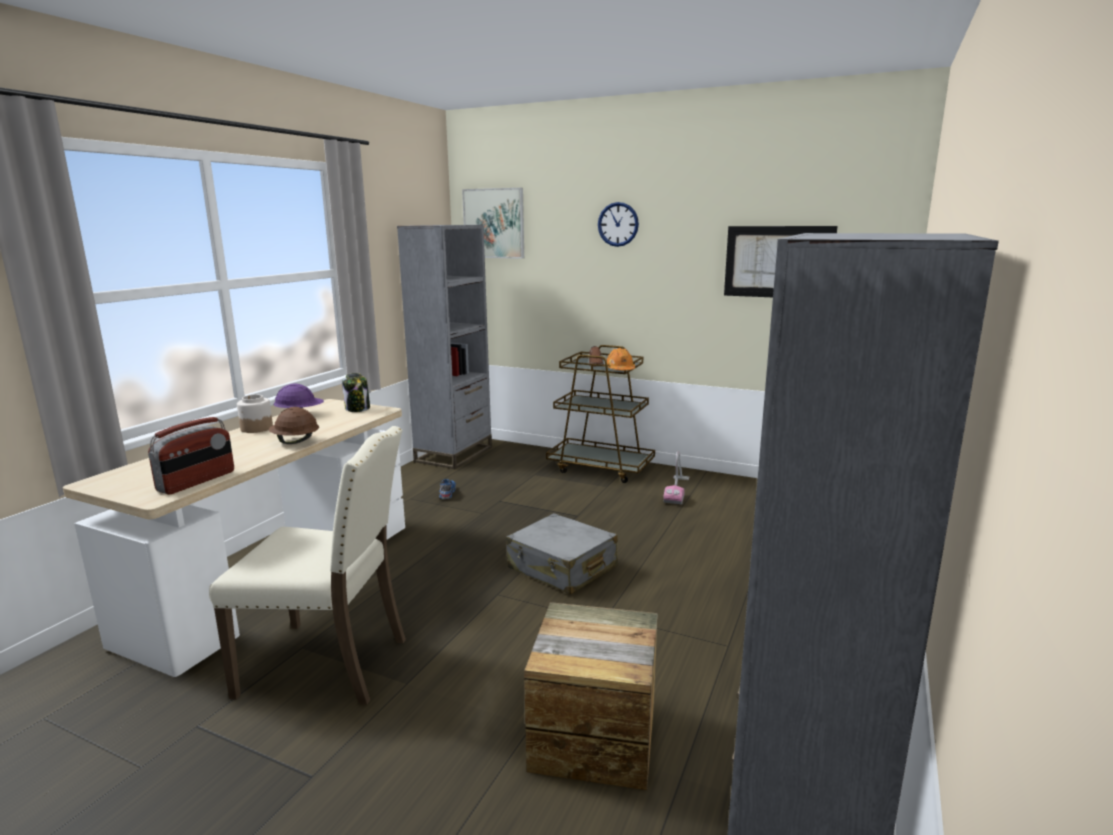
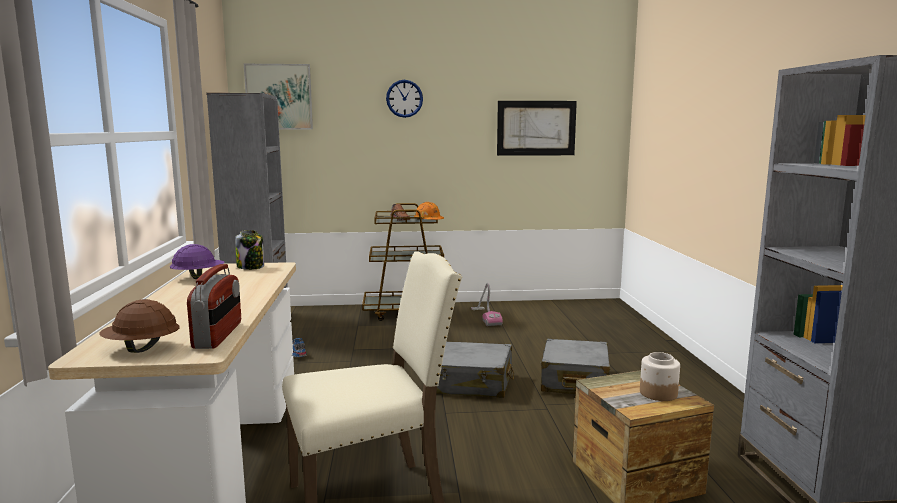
camera: 30 degrees left, 5 degrees down
jar [237,395,273,433] -> jar moved to [640,352,680,401]
brown hard hat [269,407,319,444] -> brown hard hat moved to [99,299,180,353]
none -> grey suitcase [541,339,610,394]

